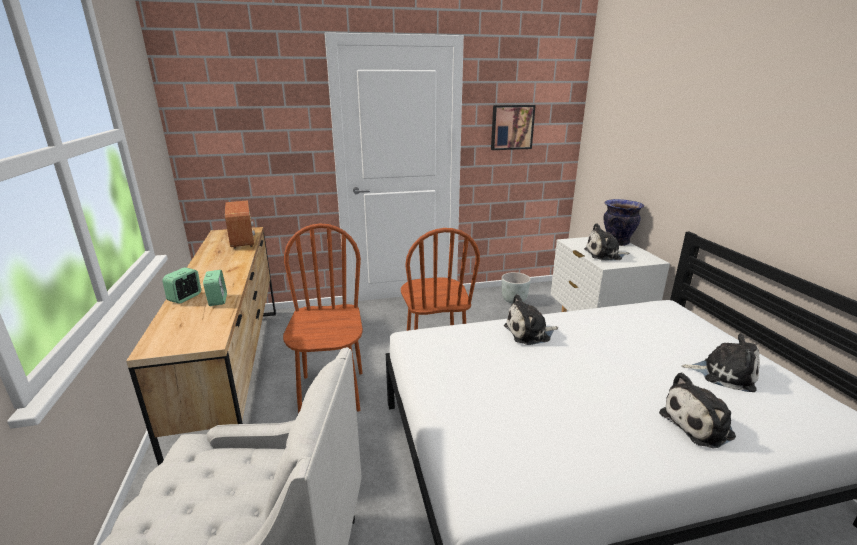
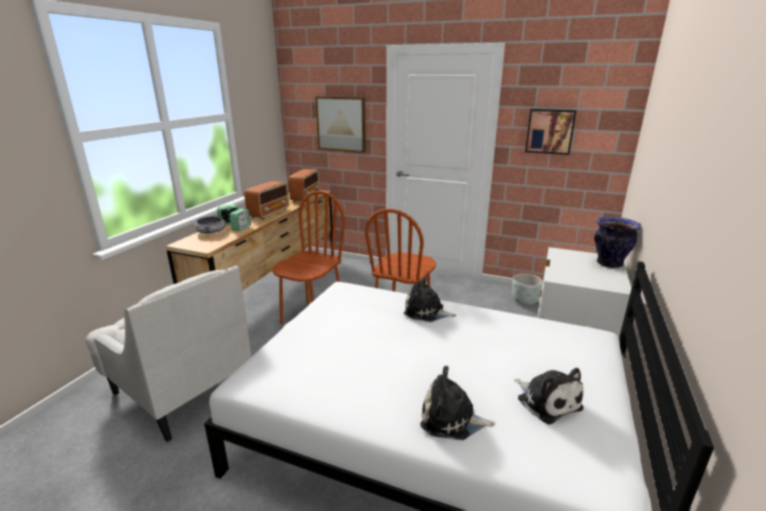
camera: 35 degrees right, 0 degrees up
plush toy [584,223,629,261] -> none
none -> bowl [194,216,227,234]
none -> radio [244,181,289,220]
none -> picture [315,96,366,153]

